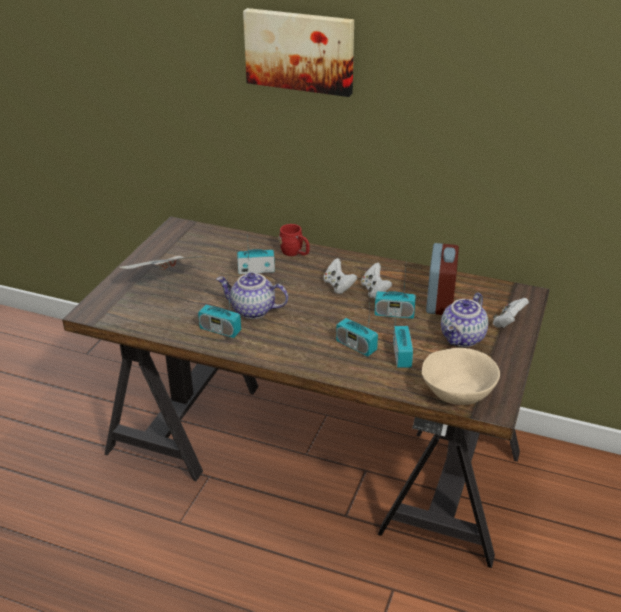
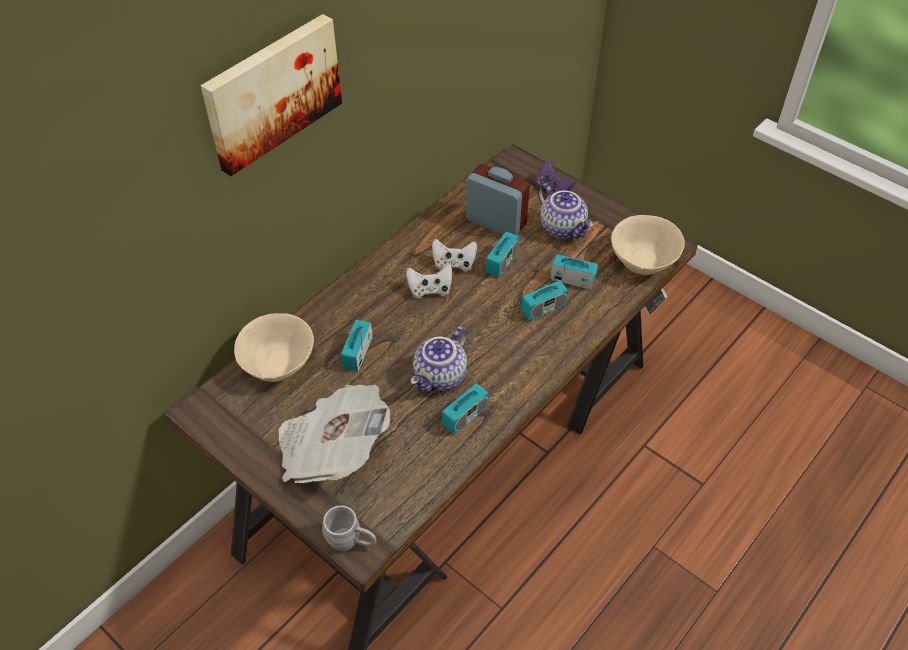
camera: 70 degrees left, 15 degrees up
red mug [279,224,310,256] -> none
white game controller [493,298,529,328] -> purple game controller [535,159,575,193]
none -> beige bowl [234,313,314,382]
none -> grey mug [322,505,377,551]

